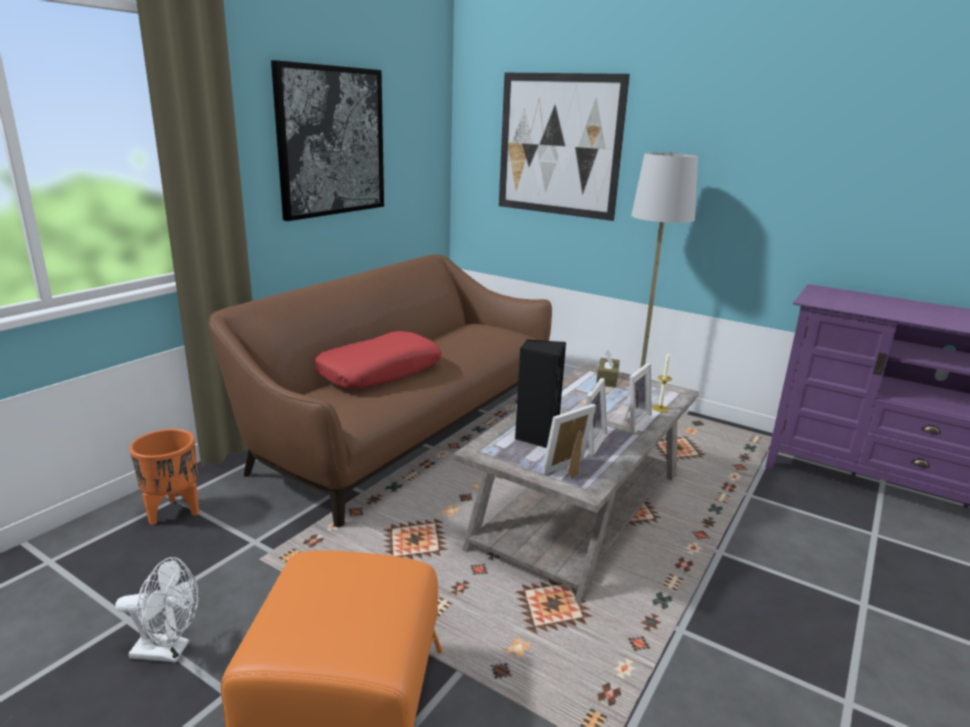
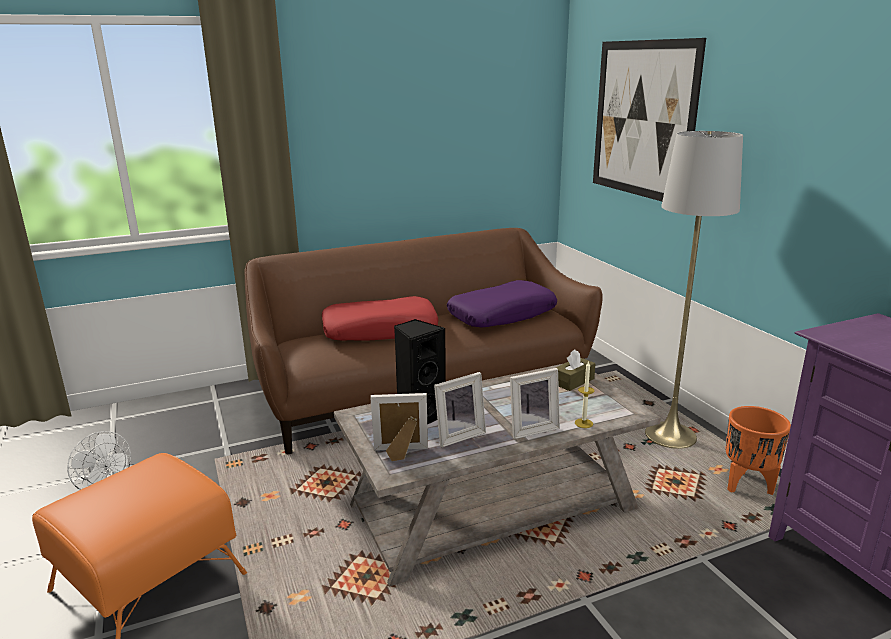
camera: 35 degrees right, 0 degrees up
orange planter [130,429,199,525] -> orange planter moved to [725,406,791,495]
picture [271,60,384,221] -> none
none -> purple pillow [447,280,557,327]

